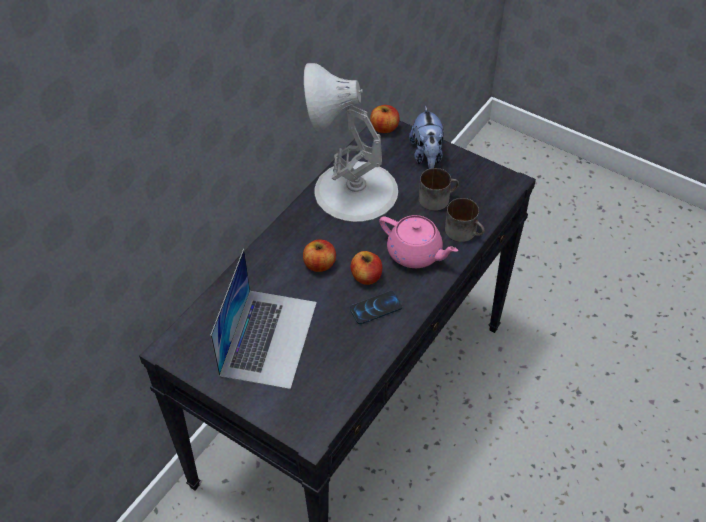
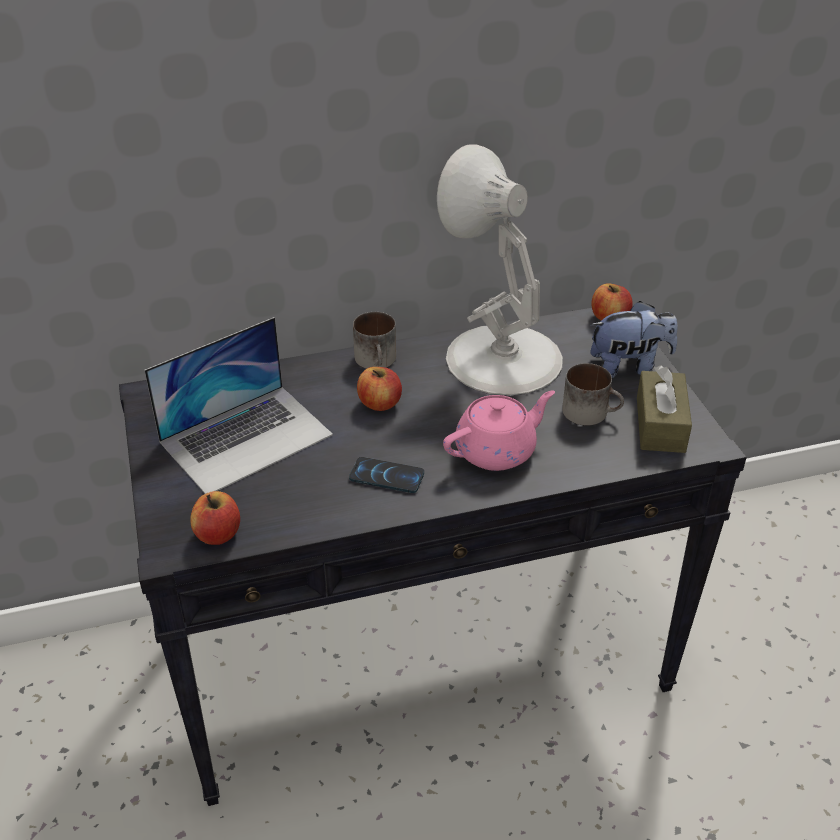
camera: 40 degrees right, 10 degrees down
apple [351,251,382,285] -> apple moved to [190,491,240,545]
pink teapot [379,215,458,268] -> pink teapot turned 105 degrees counterclockwise [443,390,555,471]
plush toy [409,106,444,169] -> plush toy turned 135 degrees counterclockwise [590,301,677,379]
mug [445,198,485,242] -> mug moved to [353,312,396,369]
none -> brown tissue box [637,366,692,453]

